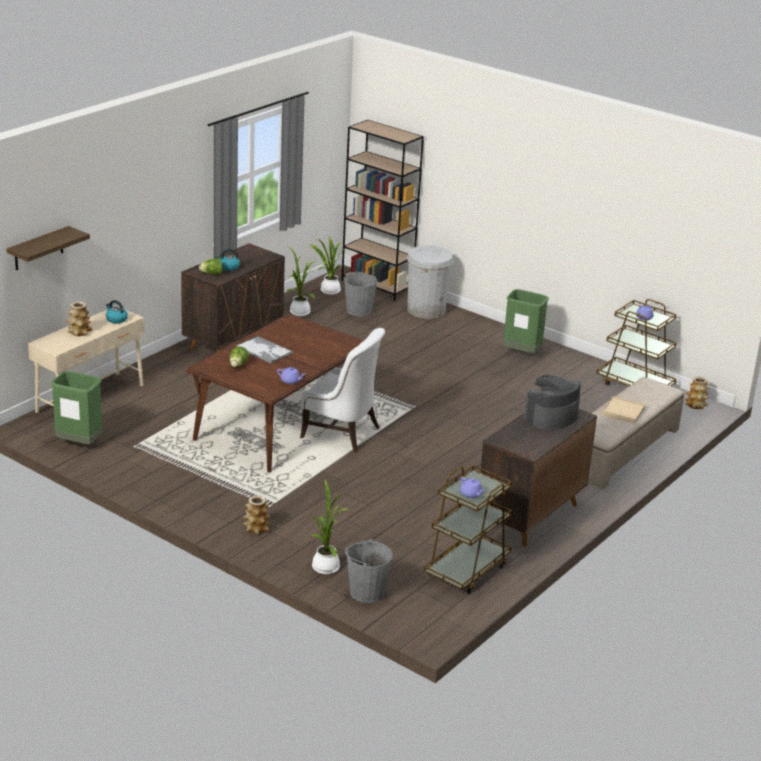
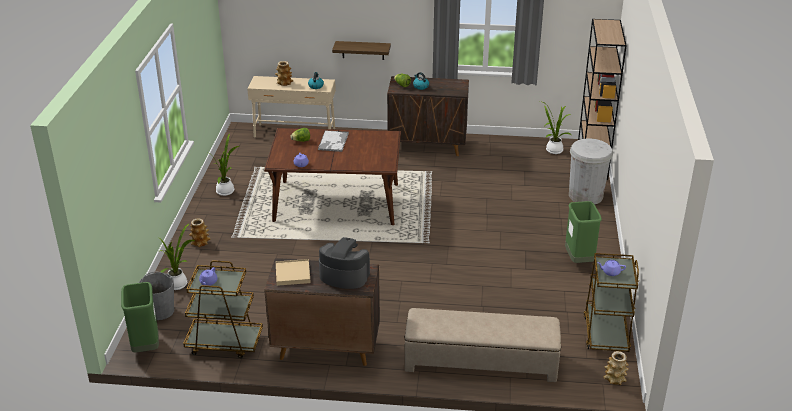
camera: 60 degrees right, 5 degrees up
shelf [7,226,90,270] -> shelf moved to [332,41,391,60]
green trash can [51,371,102,444] -> green trash can moved to [121,282,159,353]
potted plant [286,247,316,316] -> potted plant moved to [208,133,239,196]
white chair [300,328,385,453] -> none
grey bucket [344,272,377,316] -> none
beige tray [602,396,645,424] -> beige tray moved to [276,259,311,286]

